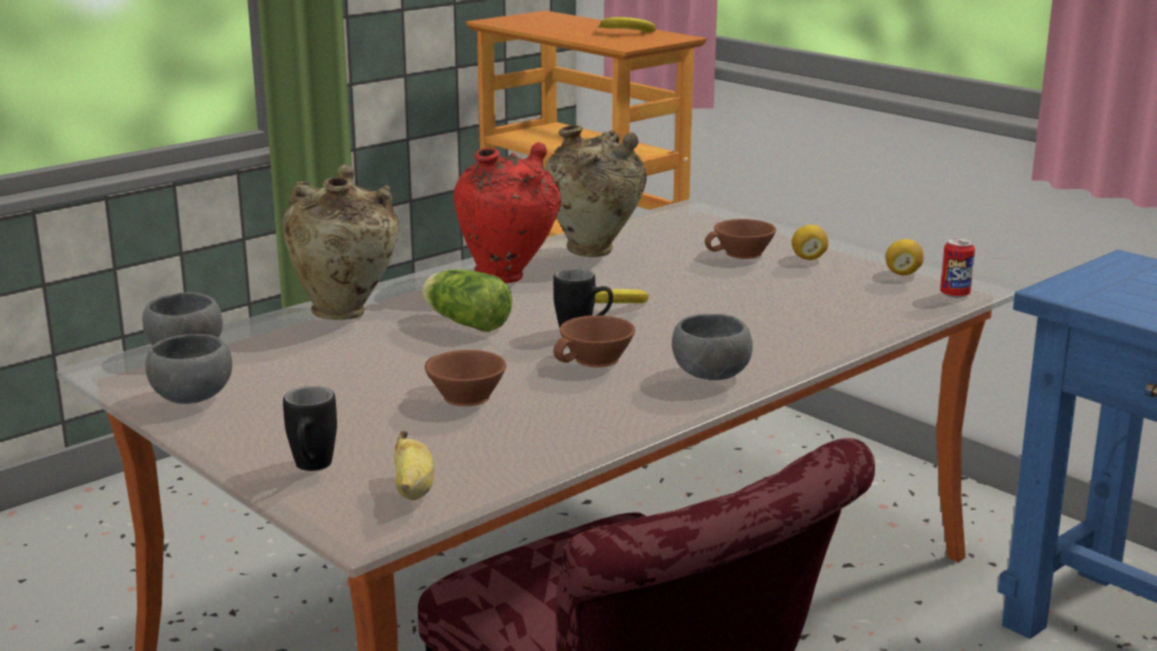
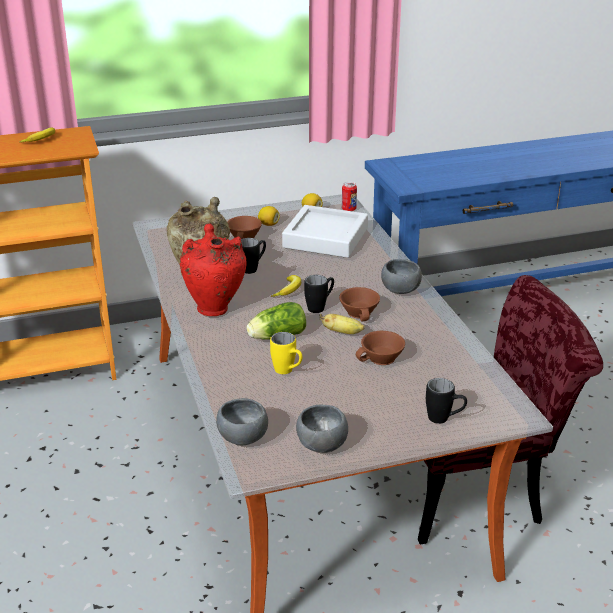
camera: 65 degrees left, 10 degrees up
beige vase [282,164,399,320] -> none
banana [394,431,434,500] -> banana moved to [319,314,365,334]
none -> black mug [241,238,266,274]
none -> yellow mug [270,332,302,374]
none -> grey tray [282,205,368,258]

